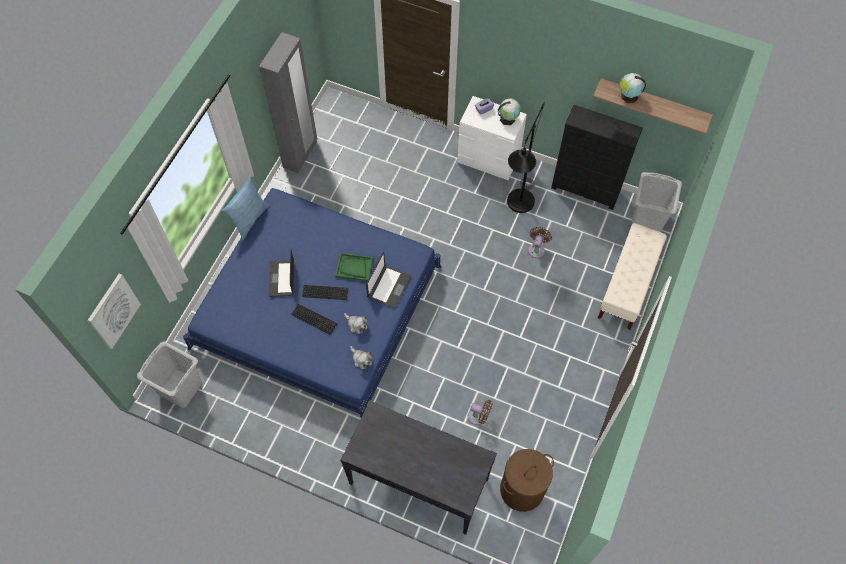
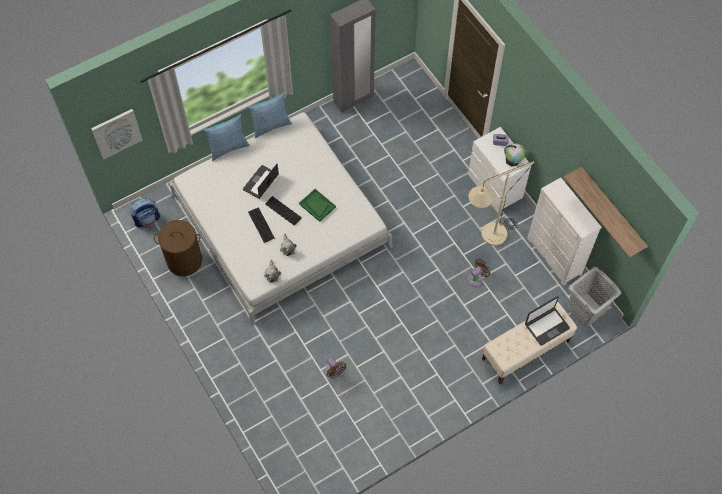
camera: 35 degrees right, 0 degrees up
grey laundry basket [137,342,202,408] -> backpack [130,198,160,227]
blue bed [183,188,442,417] -> white bed [169,112,393,325]
black console table [340,400,497,535] -> none
laptop [366,252,411,308] -> laptop moved to [525,296,570,346]
brown laundry basket [500,449,554,512] -> brown laundry basket moved to [154,220,202,276]
black floor lamp [507,102,545,213] -> beige floor lamp [468,161,534,246]
black dresser [551,105,643,210] -> white dresser [527,178,601,285]
globe [619,73,646,103] -> none
none -> pillow [203,114,250,161]

